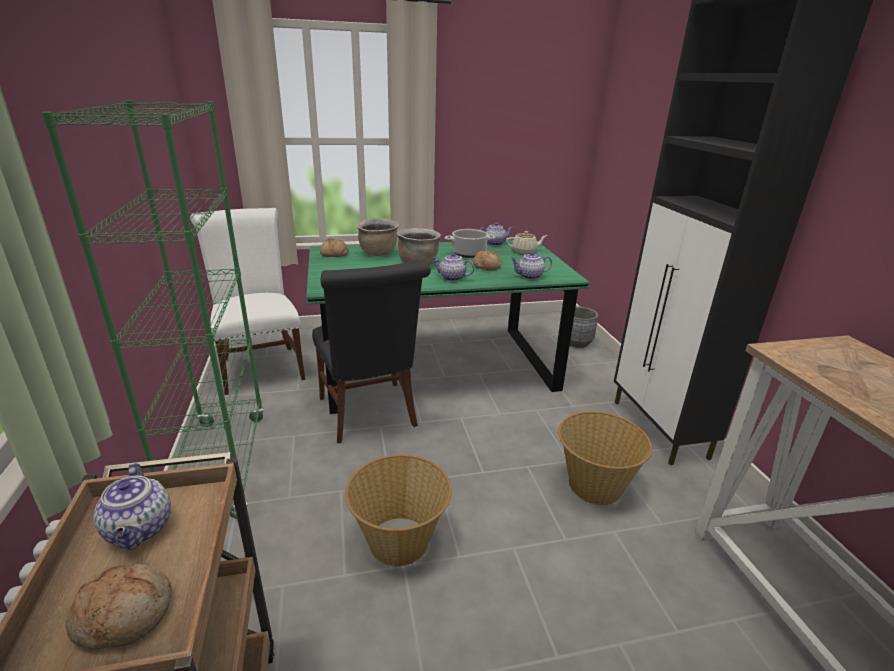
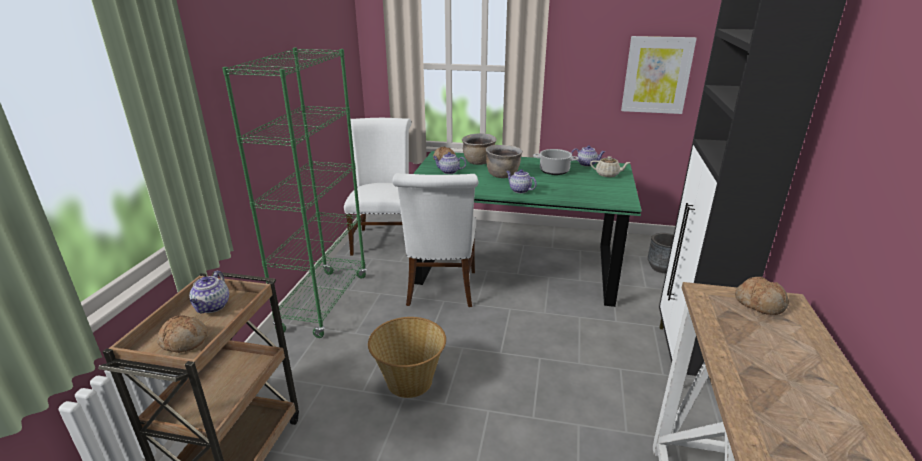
camera: 25 degrees right, 0 degrees up
black chair [312,260,431,443] -> white chair [392,173,479,307]
bread [472,250,502,270] -> bread moved to [735,277,789,315]
teapot [511,252,552,280] -> teapot moved to [433,152,466,174]
basket [558,411,652,505] -> none
none -> picture [621,36,697,114]

